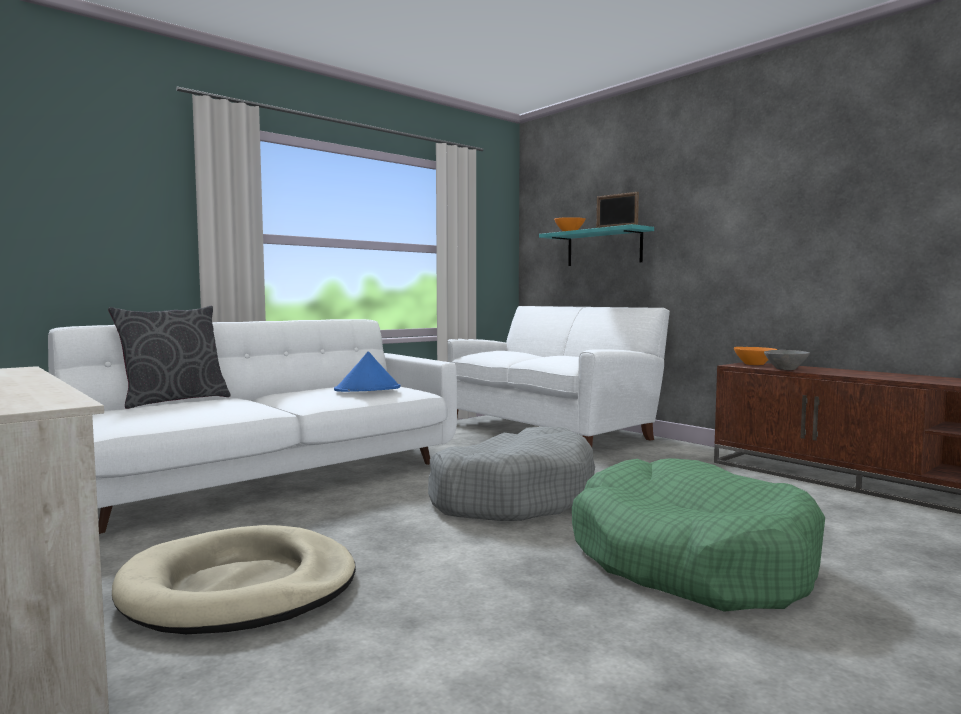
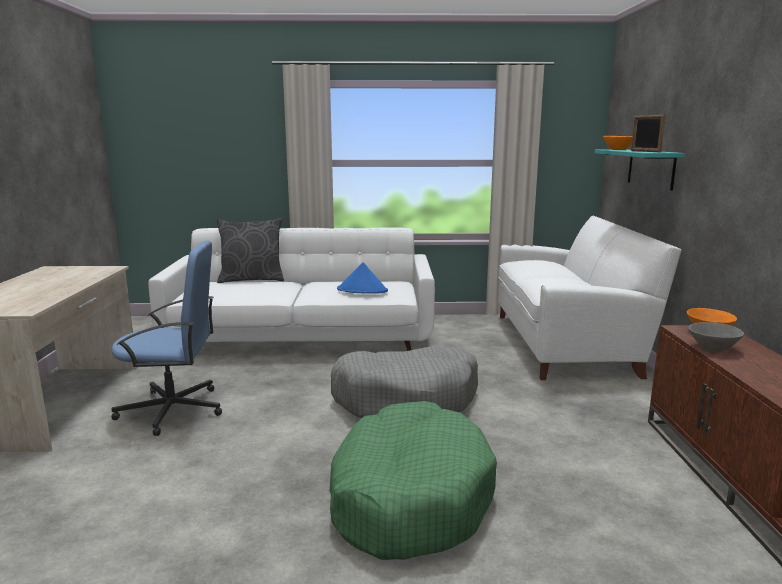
camera: 40 degrees right, 10 degrees up
beige dog bed [112,525,356,634] -> blue office chair [111,240,222,436]

